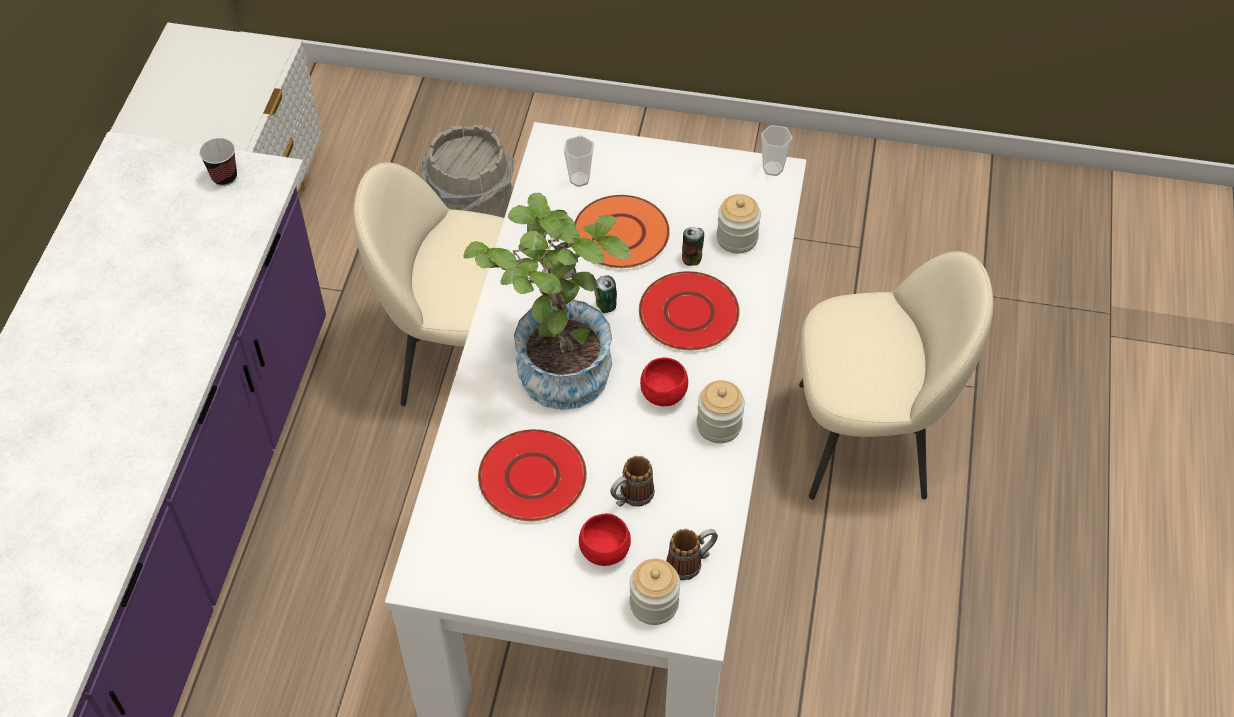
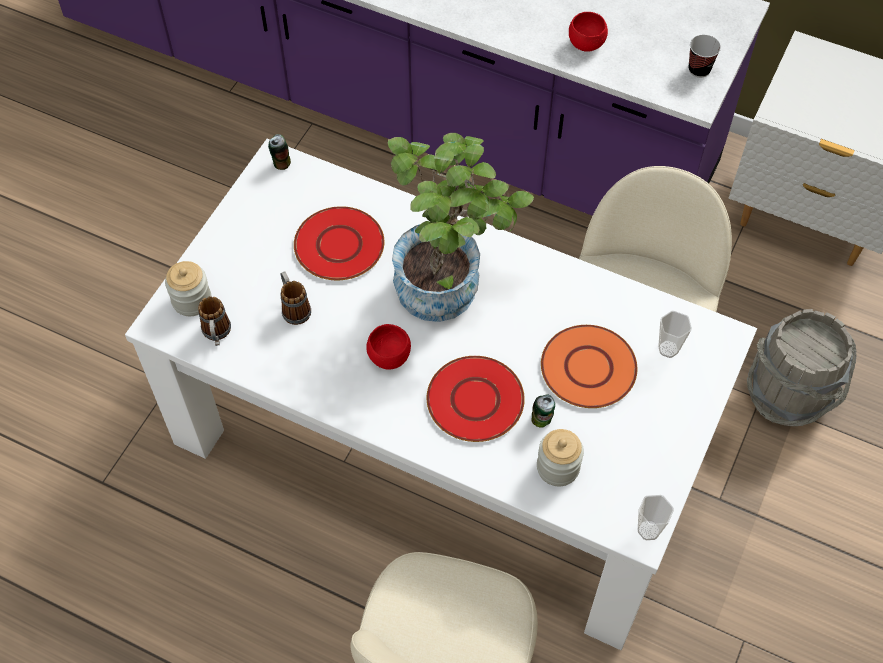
camera: 105 degrees right, 5 degrees up
red bowl [579,513,631,566] -> red bowl moved to [569,12,608,52]
can [594,275,617,313] -> can moved to [268,134,291,170]
jar [697,380,745,443] -> none

